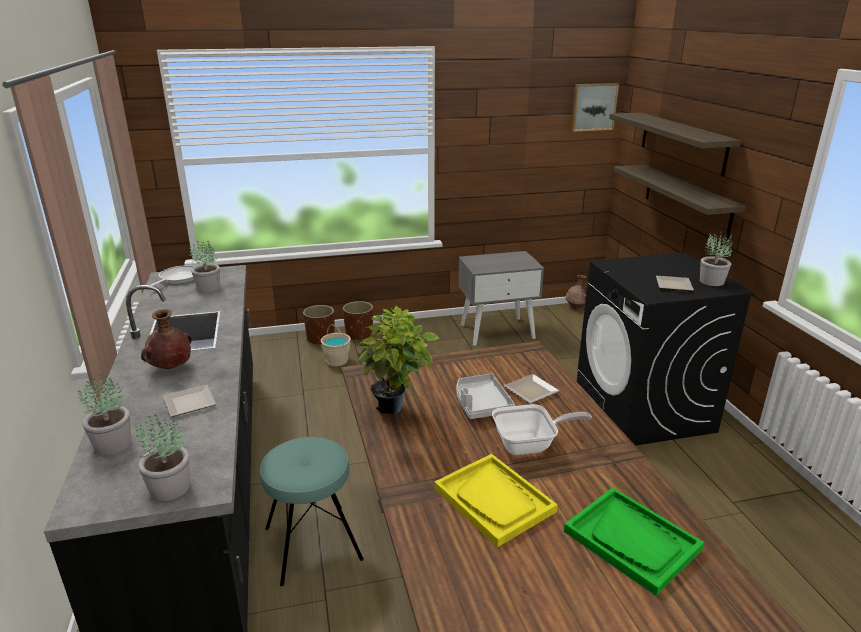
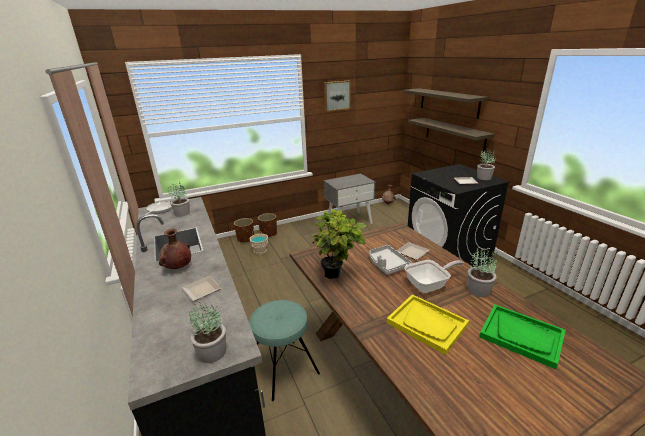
camera: 10 degrees left, 0 degrees up
potted plant [78,374,132,455] -> potted plant moved to [468,248,498,297]
picture [571,83,619,131] -> picture moved to [324,81,350,112]

